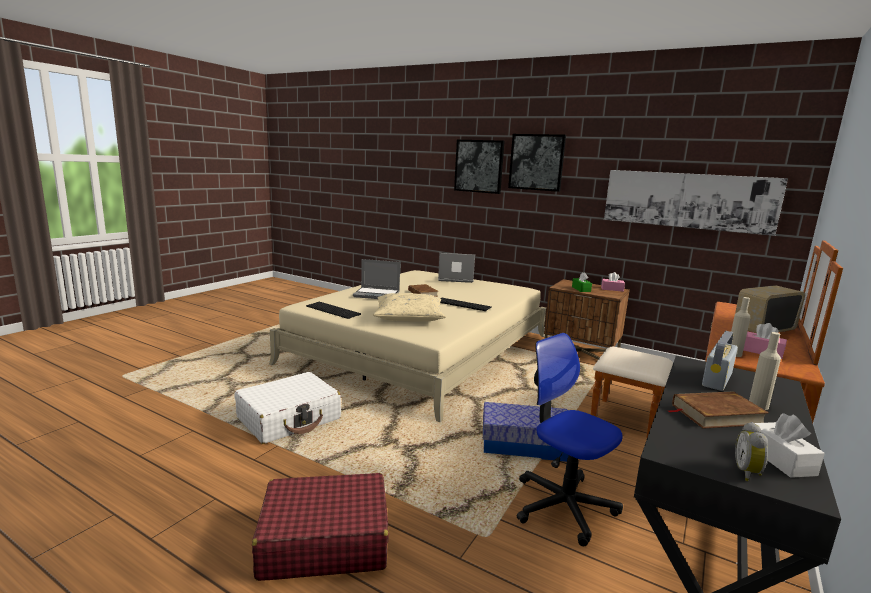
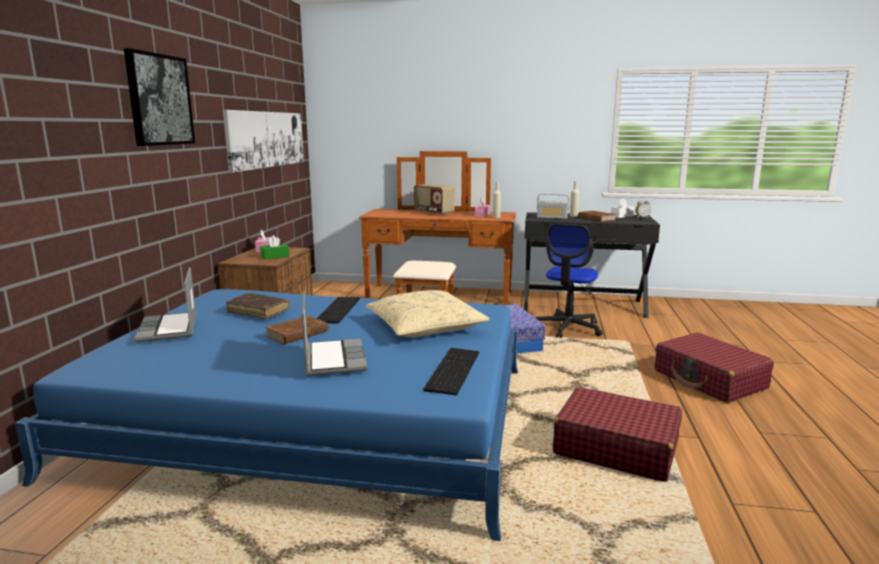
camera: 110 degrees left, 0 degrees up
white suitcase [235,372,341,444] -> red suitcase [553,387,682,482]
beige bed [269,270,546,422] -> blue bed [15,289,518,541]
picture [454,140,505,194] -> none
none -> brown book [226,293,290,319]

